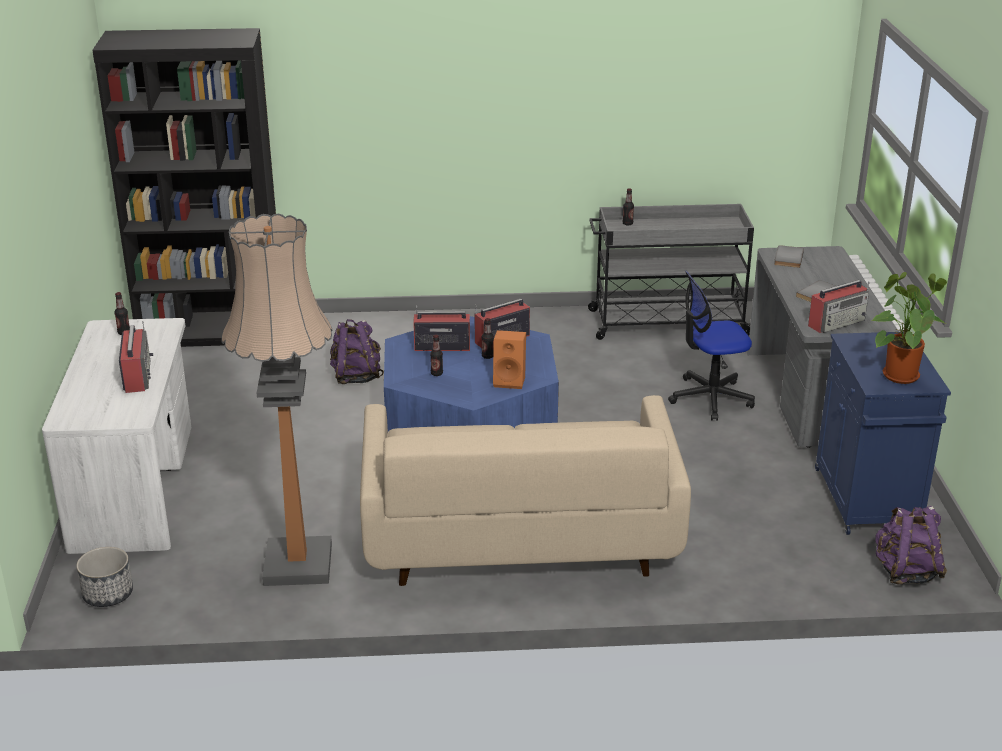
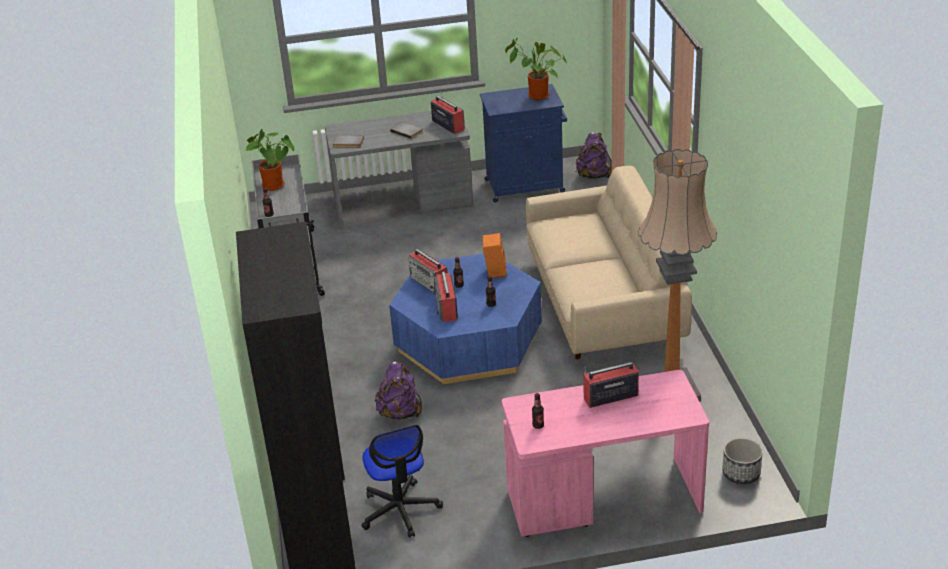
camera: 95 degrees left, 5 degrees up
white desk [42,318,191,554] -> pink desk [502,370,709,537]
office chair [668,271,755,421] -> office chair moved to [361,425,443,538]
none -> potted plant [245,129,295,191]

